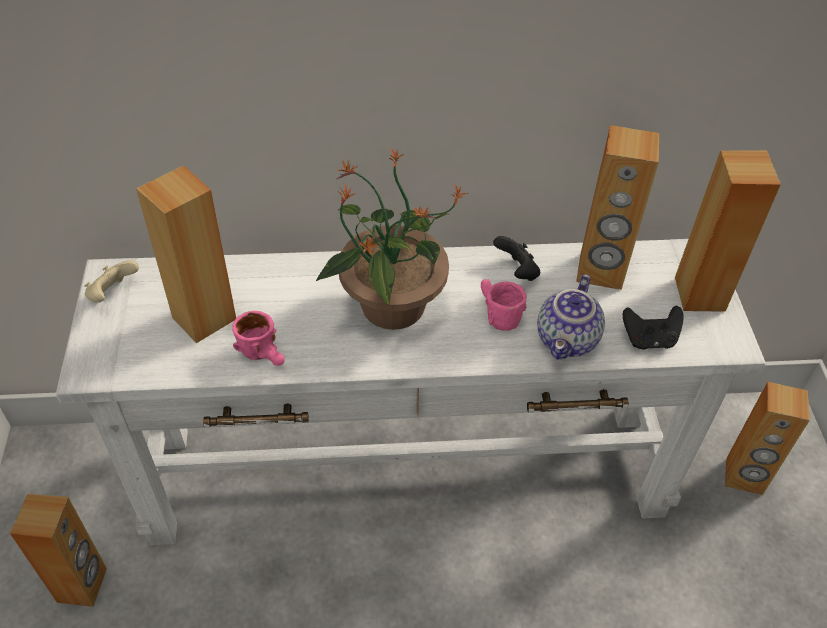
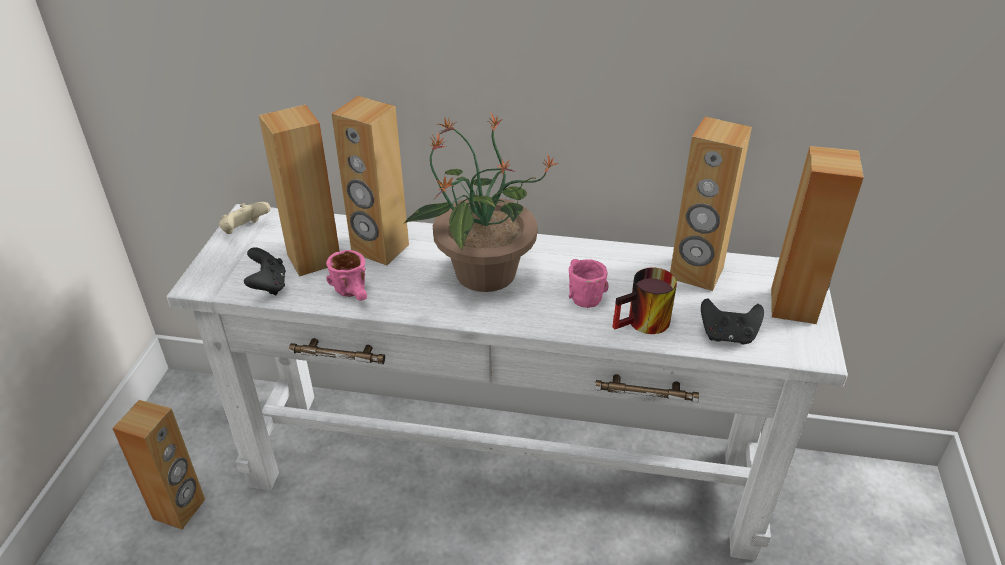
camera: 15 degrees right, 10 degrees down
black game controller [493,236,540,281] -> black game controller moved to [244,247,286,295]
teapot [537,274,605,360] -> mug [613,267,677,334]
brown speaker [725,382,810,495] -> brown speaker moved to [332,96,409,266]

